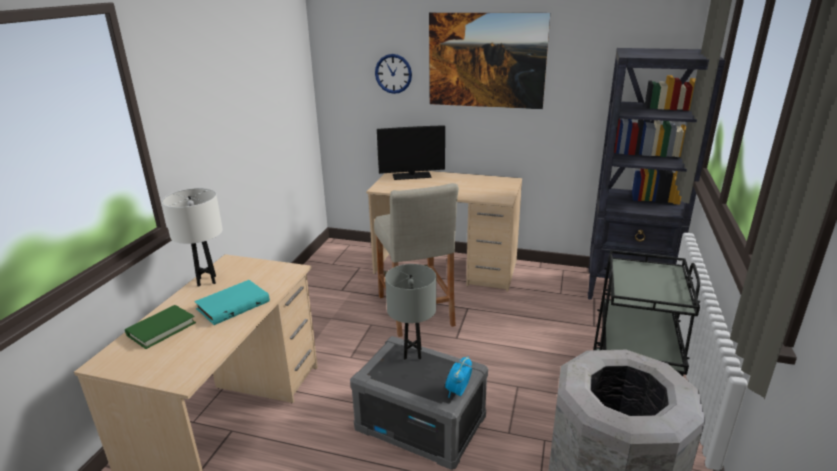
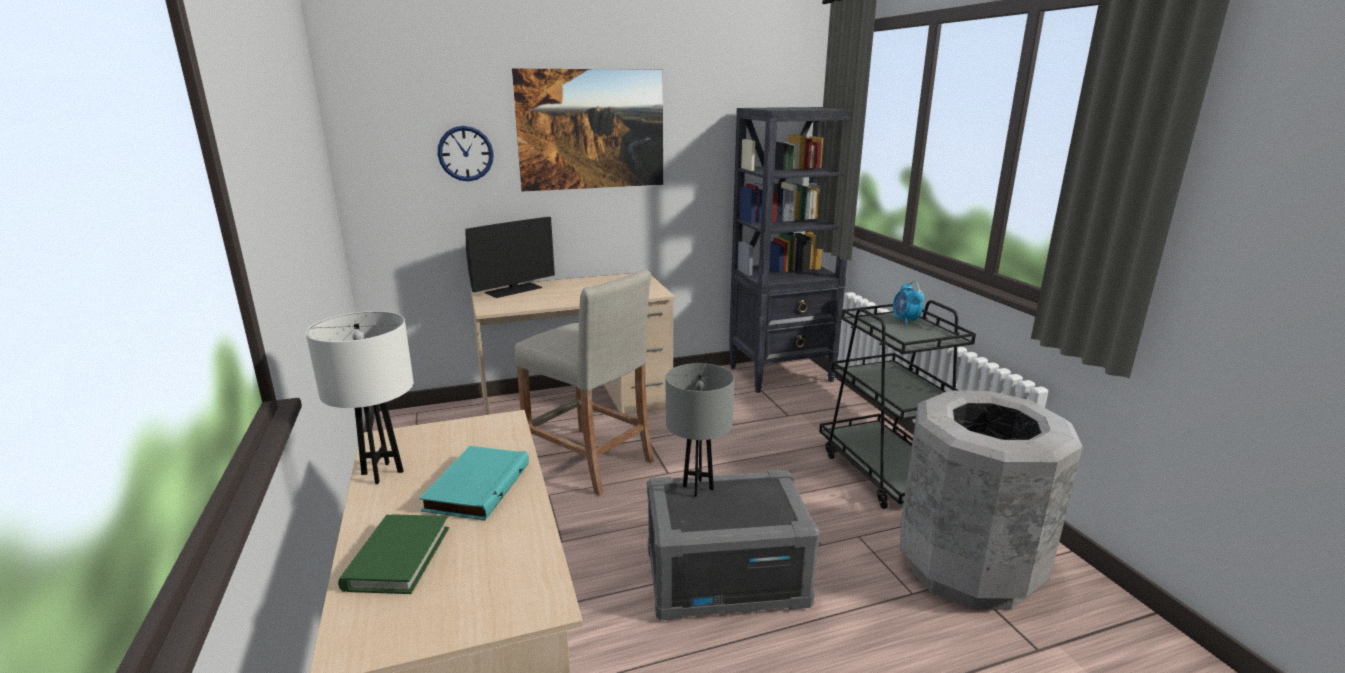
camera: 35 degrees left, 5 degrees down
alarm clock [445,357,472,398] -> alarm clock moved to [893,281,924,325]

